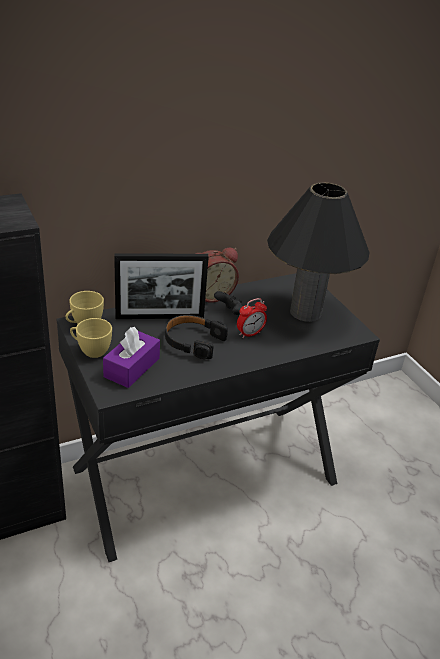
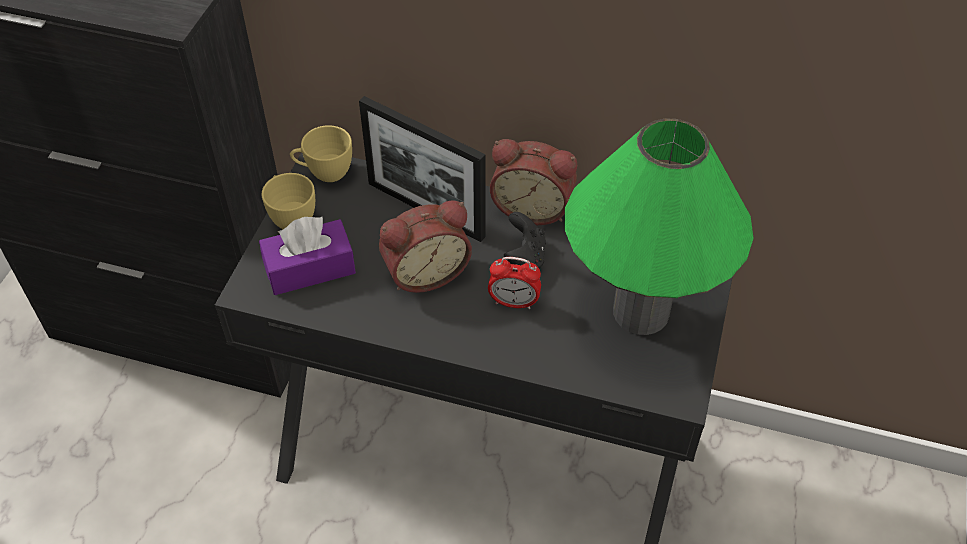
camera: 45 degrees right, 15 degrees up
black headphones [165,315,228,359] -> alarm clock [379,200,472,293]
black table lamp [267,183,370,322] -> green table lamp [565,118,753,335]

